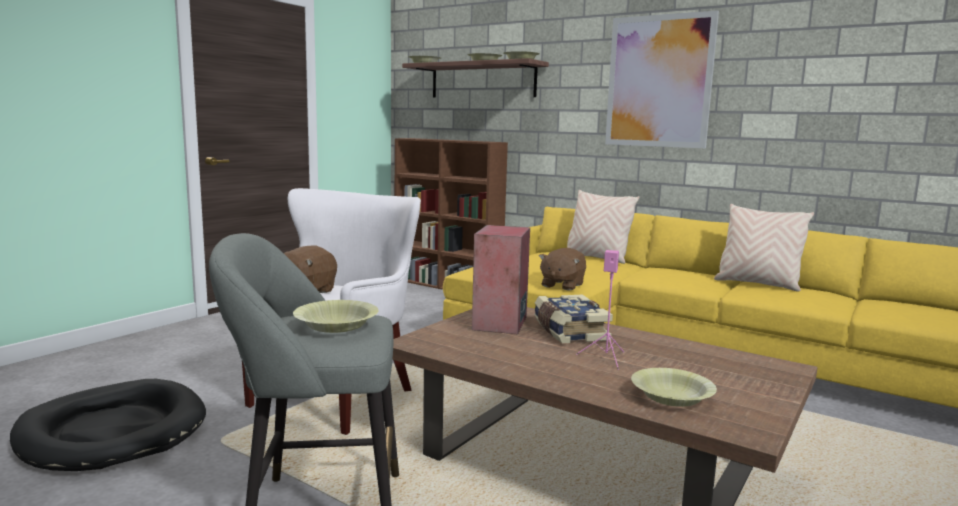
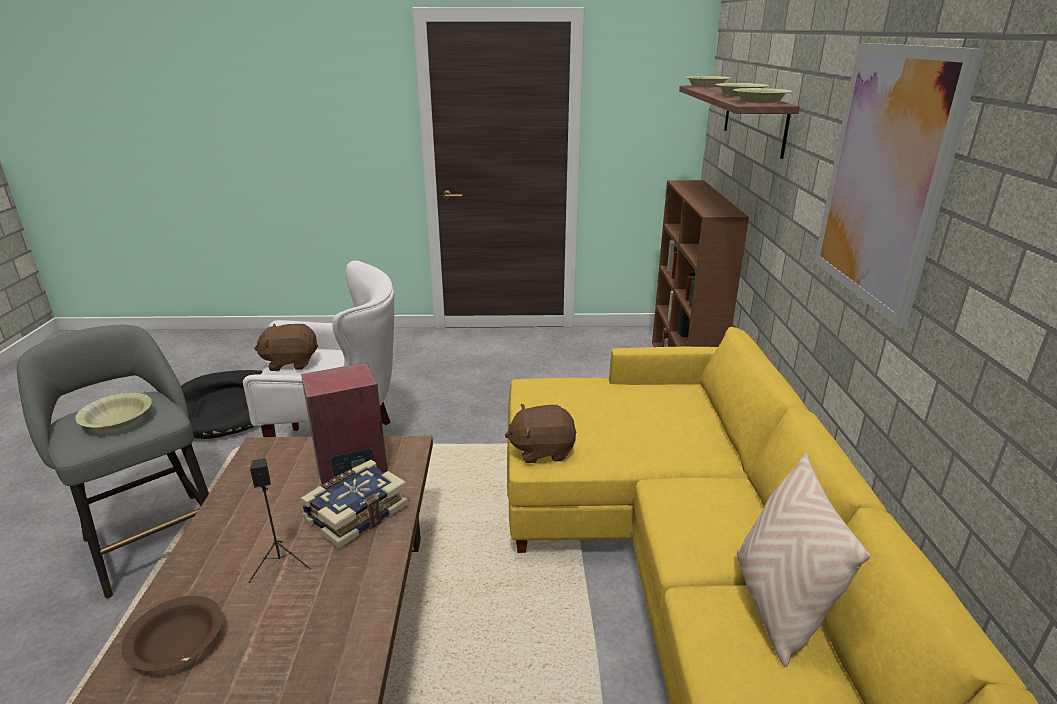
camera: 55 degrees right, 15 degrees up
beige pillow [567,190,640,264] -> none
pink speaker [576,250,624,370] -> black speaker [249,458,311,583]
yellow bowl [631,368,717,407] -> brown bowl [121,596,222,671]

